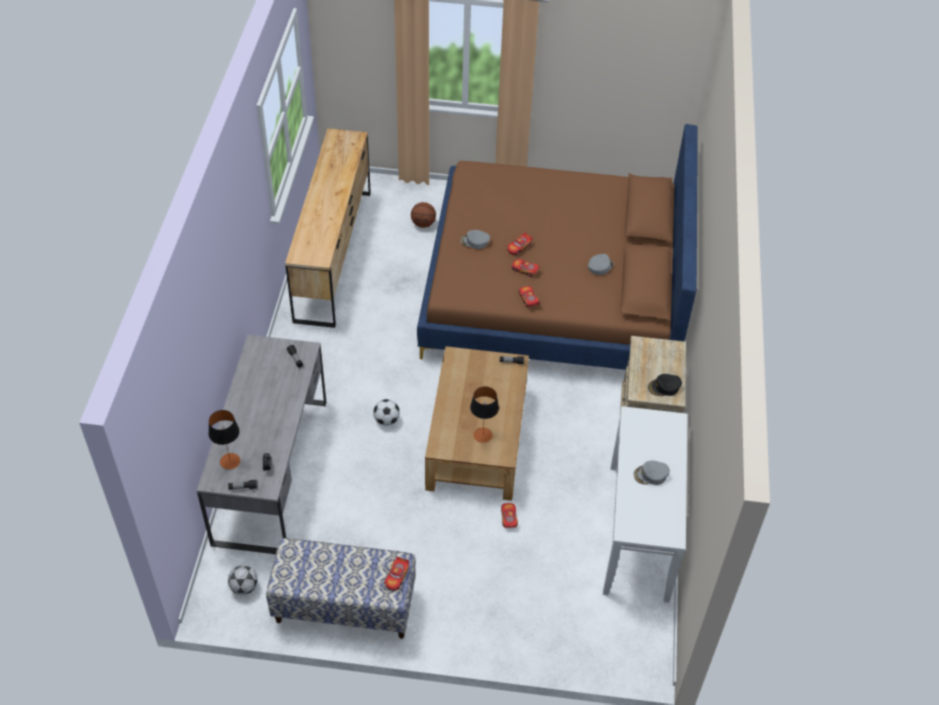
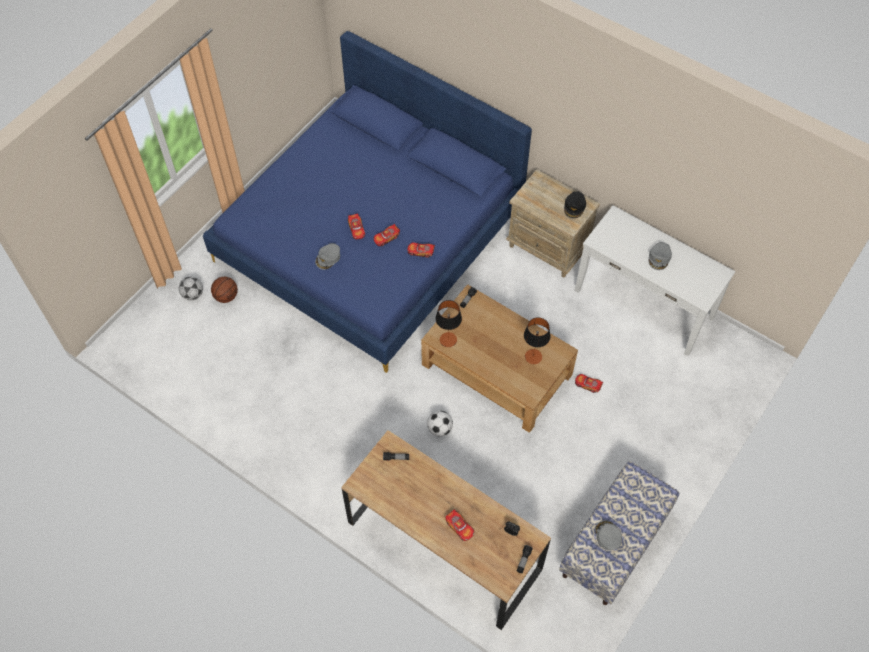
camera: 60 degrees left, 10 degrees up
grey desk [197,335,326,554] -> brown desk [341,430,551,630]
table lamp [208,410,240,470] -> table lamp moved to [436,300,462,347]
football [228,565,258,595] -> football moved to [179,277,203,300]
brown dresser [285,128,371,328] -> none
toy car [384,557,409,590] -> toy car moved to [445,509,474,541]
brown bed [417,124,698,370] -> blue bed [203,31,532,373]
grey cap [588,254,614,275] -> grey cap moved to [595,520,622,550]

